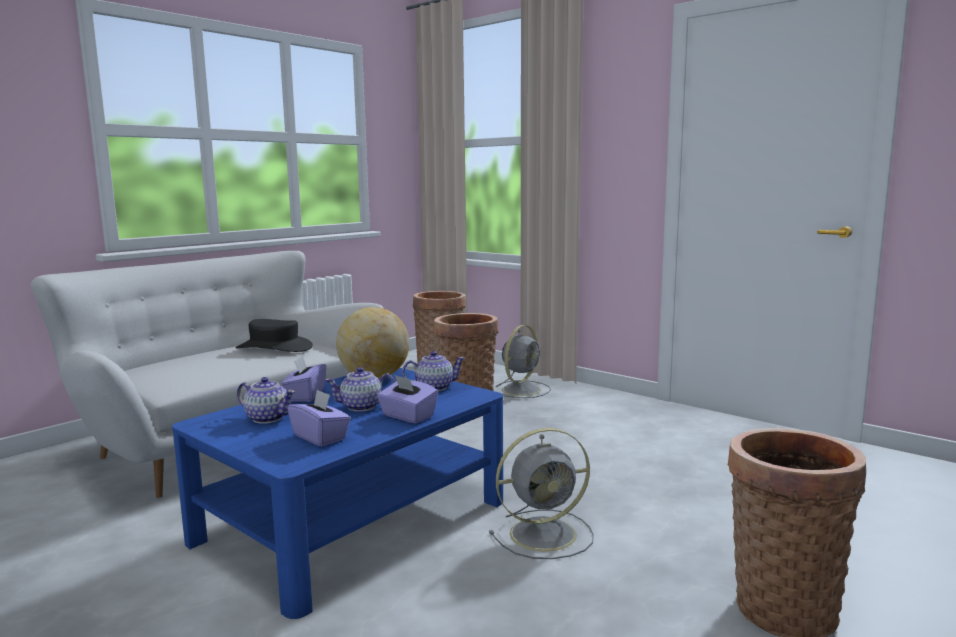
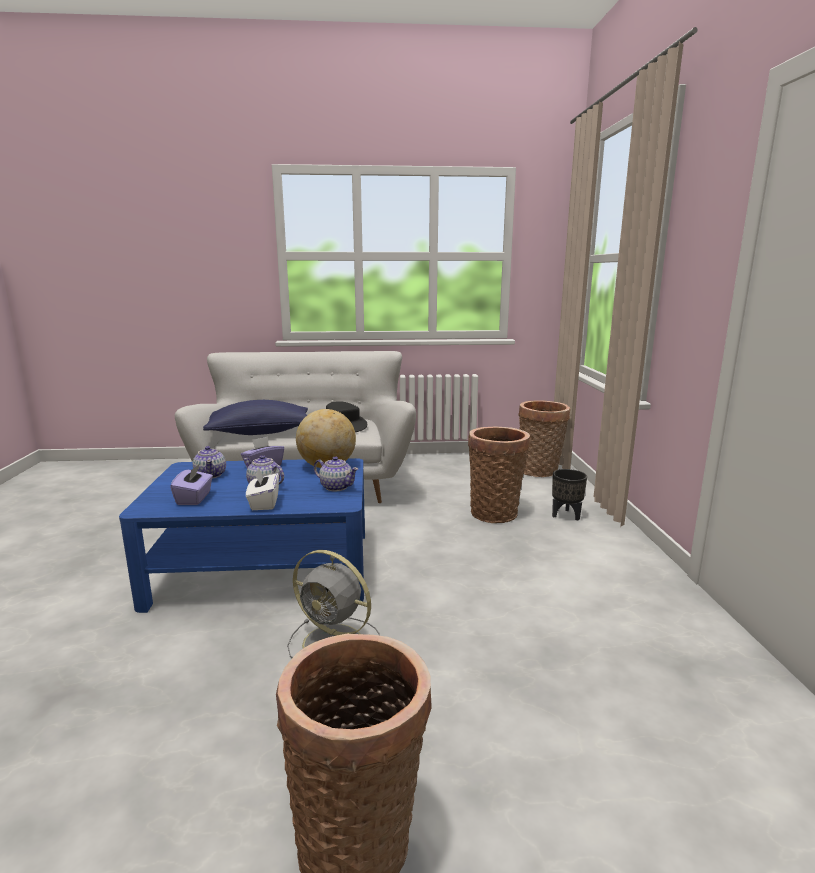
camera: 45 degrees right, 5 degrees up
purple tissue box [377,375,438,423] -> white tissue box [246,469,279,510]
grey fan [495,325,551,398] -> black planter [552,469,587,521]
none -> blue pillow [203,400,308,435]

